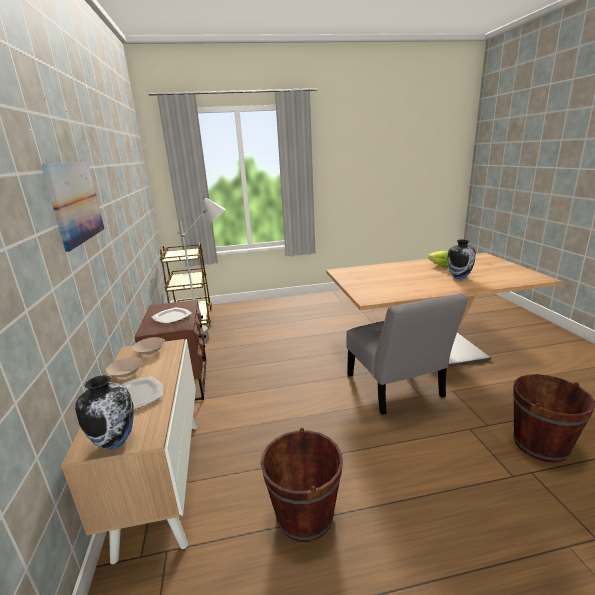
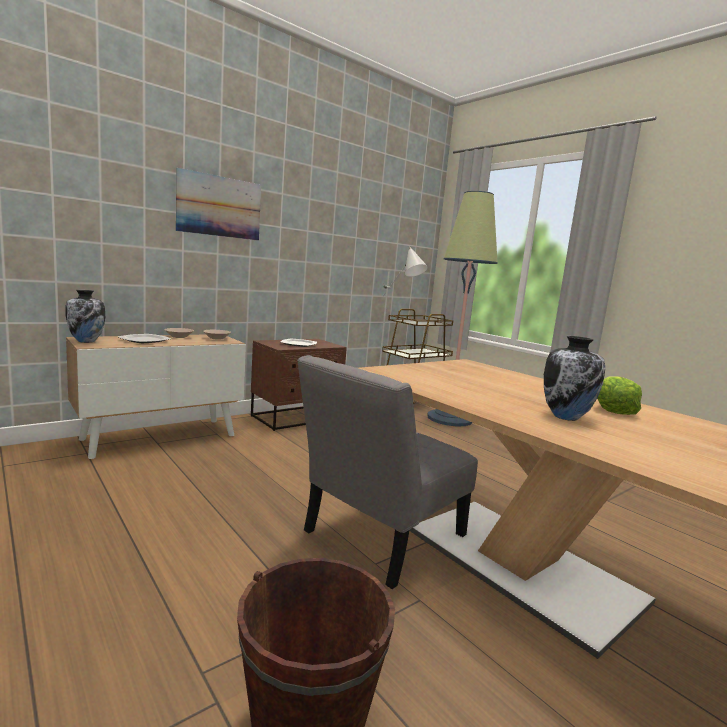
camera: 60 degrees right, 10 degrees down
brown bucket [260,428,343,542] -> none
none -> floor lamp [427,191,498,426]

